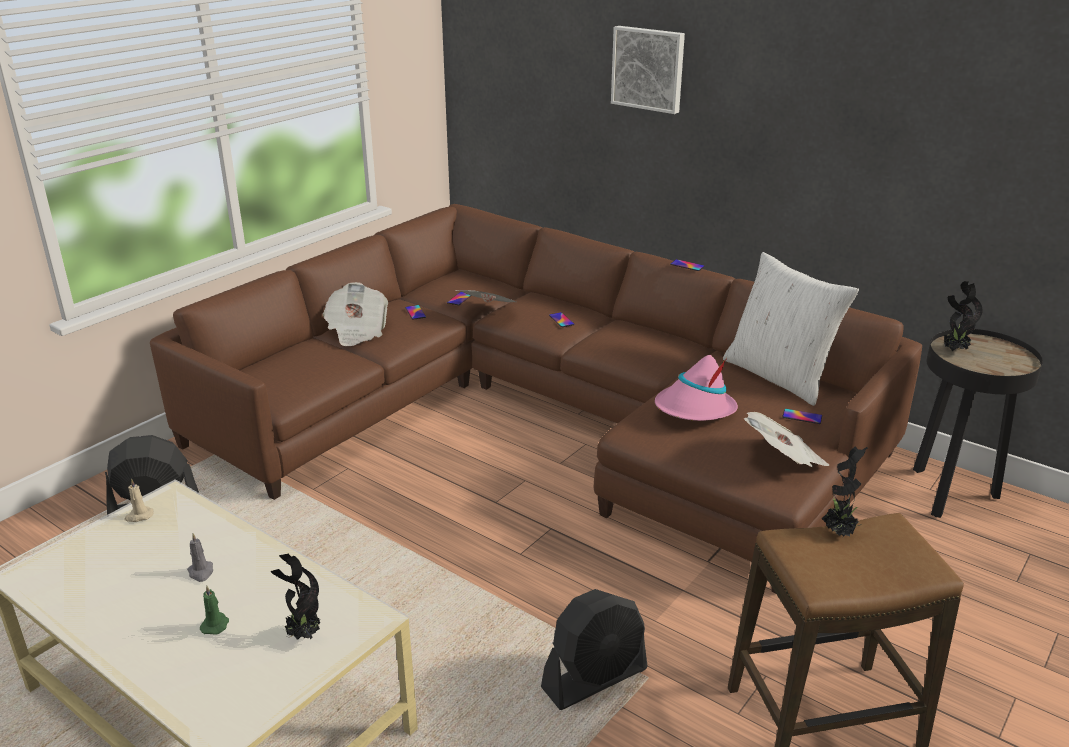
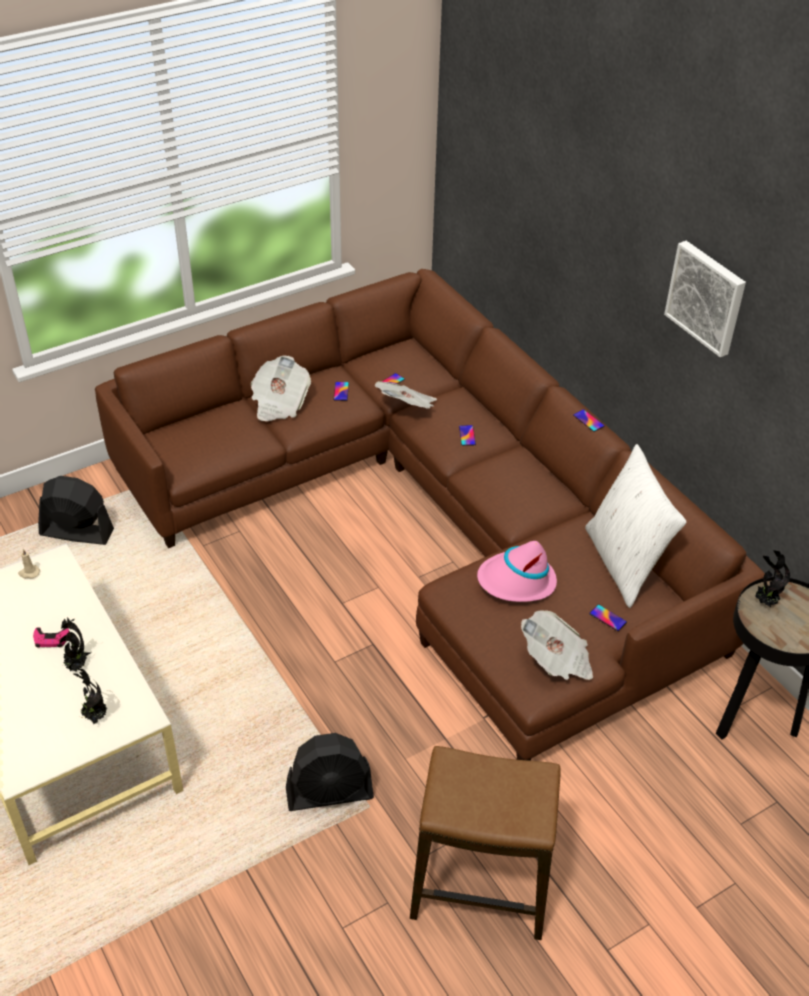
camera: 20 degrees right, 15 degrees up
grey candle [187,533,213,582] -> pink game controller [33,627,69,648]
green candle [200,586,229,635] -> none
picture [611,26,685,114] -> picture moved to [664,241,746,357]
potted plant [822,446,868,537] -> potted plant moved to [59,616,90,671]

